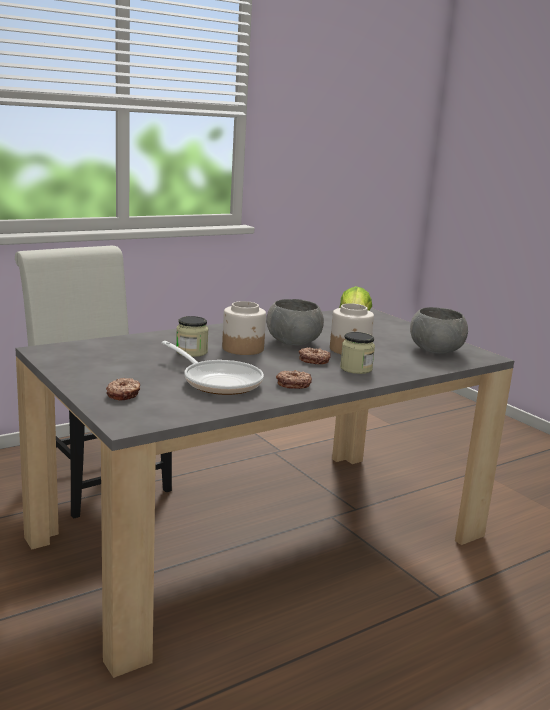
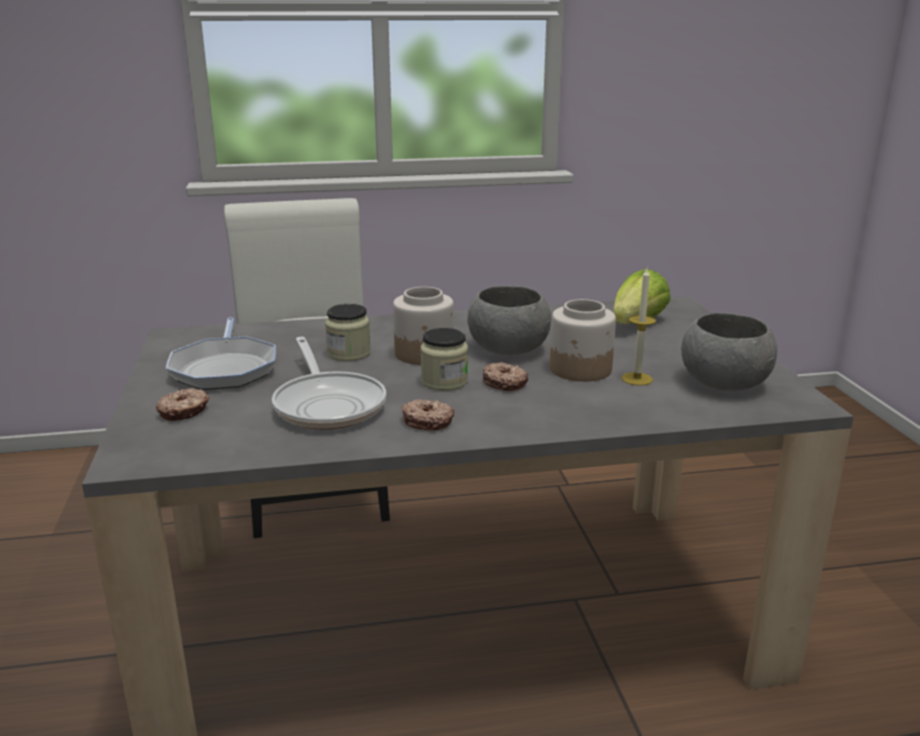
camera: 25 degrees right, 5 degrees up
jar [340,332,375,374] -> jar moved to [420,328,468,391]
none -> frying pan [166,317,276,390]
none -> candle [622,268,656,386]

